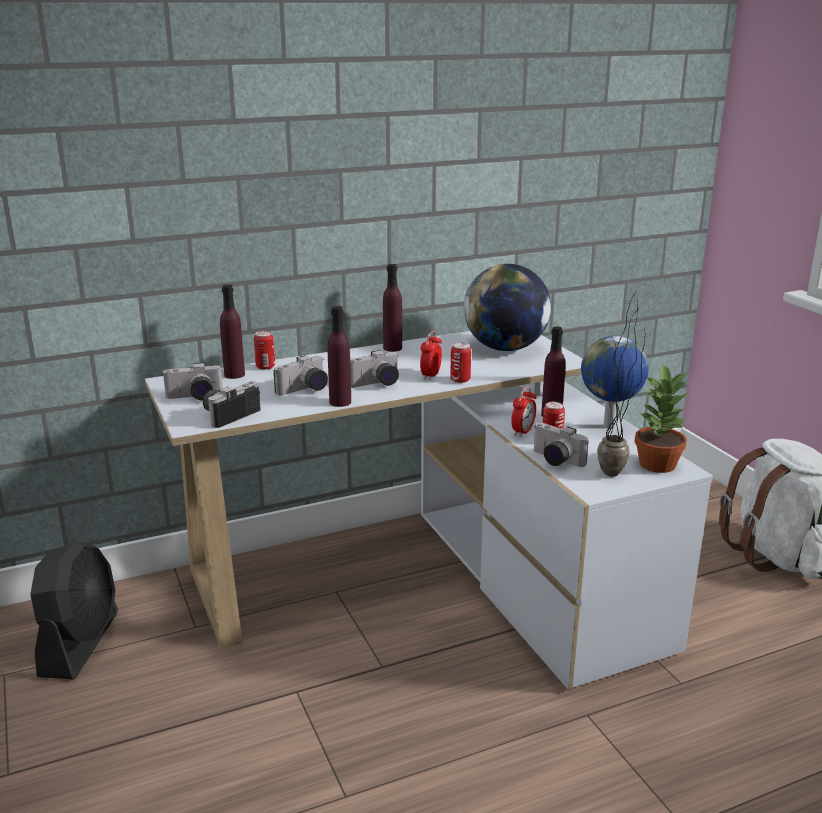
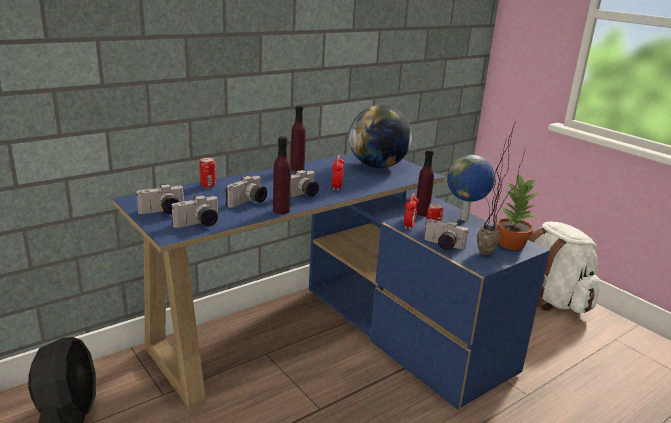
camera: 15 degrees left, 0 degrees up
white desk [145,331,713,690] -> blue desk [112,153,550,410]
camera [203,381,261,428] -> camera turned 150 degrees counterclockwise [172,195,218,228]
purple bottle [220,285,245,379] -> none
can [450,342,471,383] -> none

